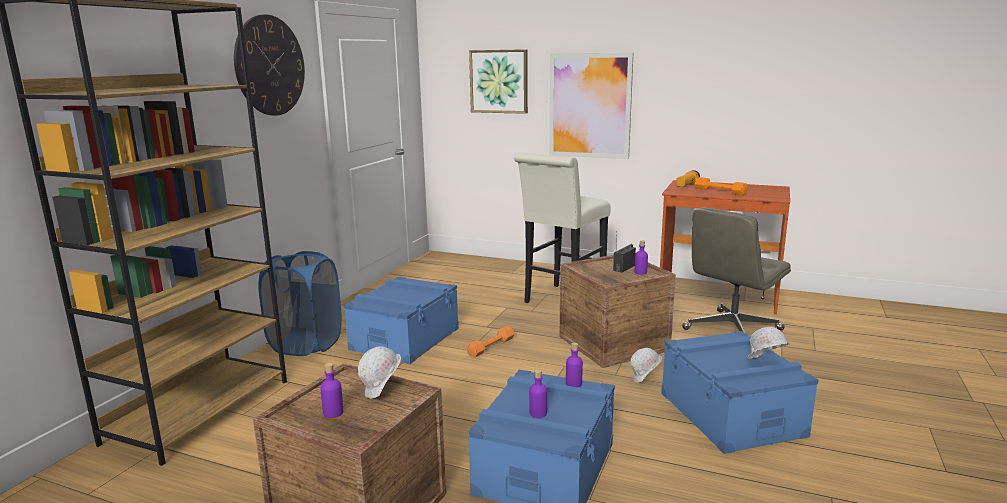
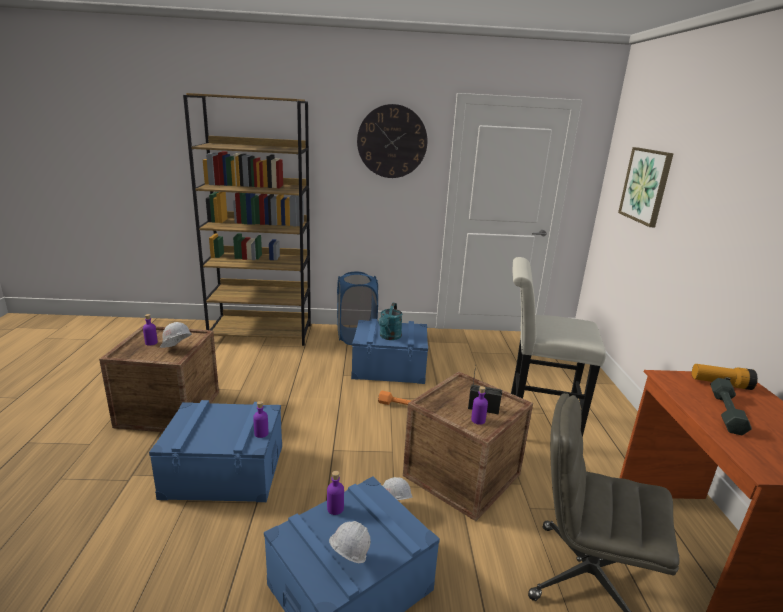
camera: 65 degrees right, 5 degrees up
purple bottle [529,369,547,418] -> purple bottle moved to [327,471,344,515]
picture [549,52,634,159] -> none
orange dumbbell [695,177,748,195] -> grey dumbbell [710,378,752,435]
none -> turquoise watering can [378,303,402,340]

